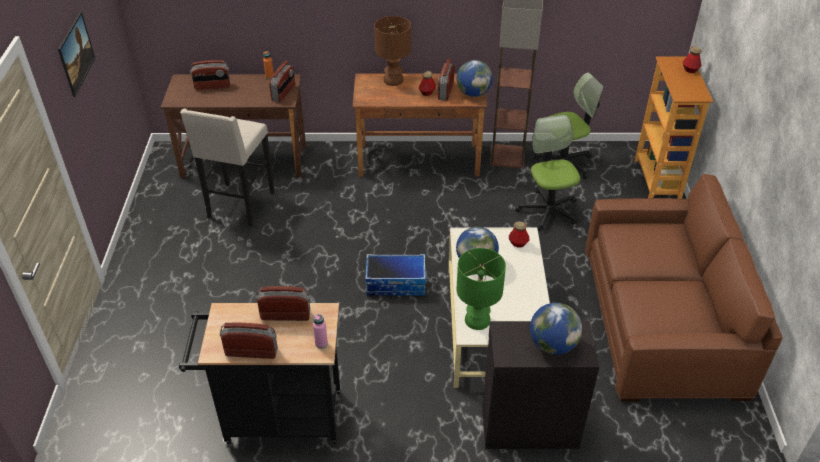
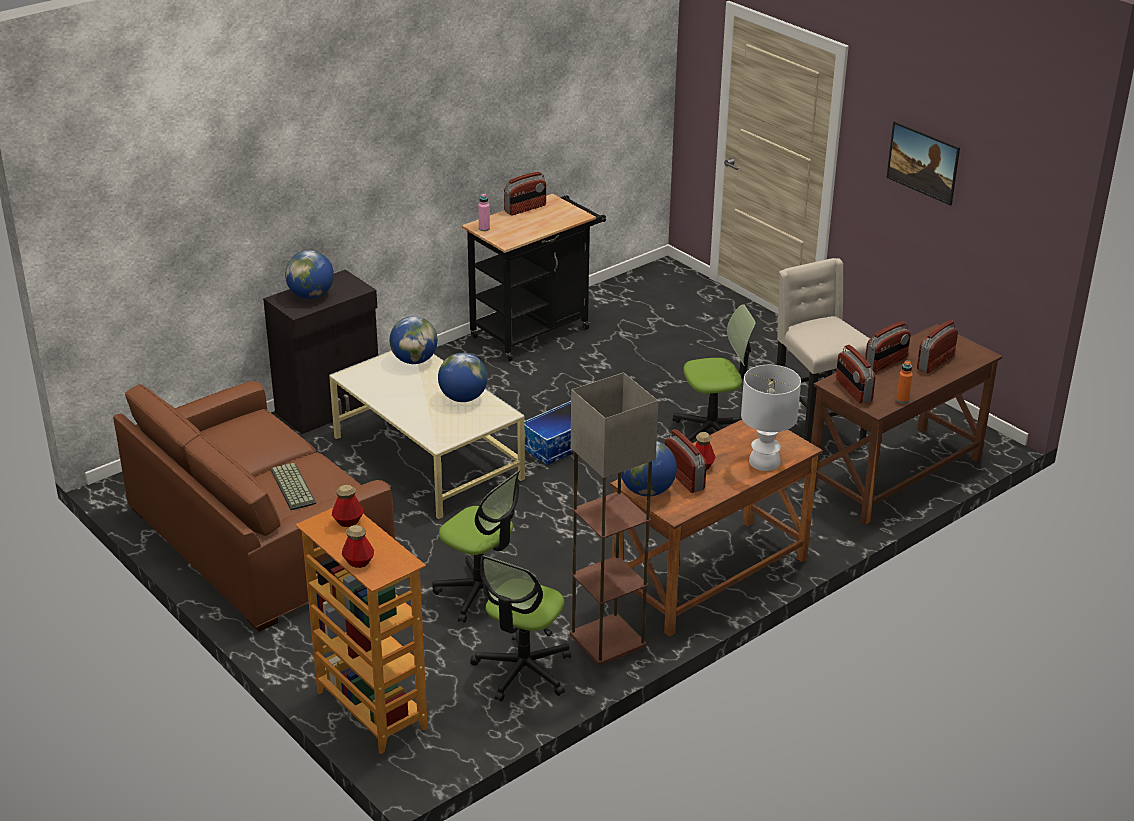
camera: 140 degrees right, 10 degrees down
radio [256,286,310,321] -> radio moved to [865,321,911,373]
brown table lamp [374,16,411,86] -> white table lamp [741,365,801,471]
green table lamp [456,248,506,330] -> globe [390,316,438,364]
bottle [509,221,529,248] -> bottle moved to [332,485,363,527]
none -> keyboard [271,463,316,510]
none -> office chair [673,304,756,443]

